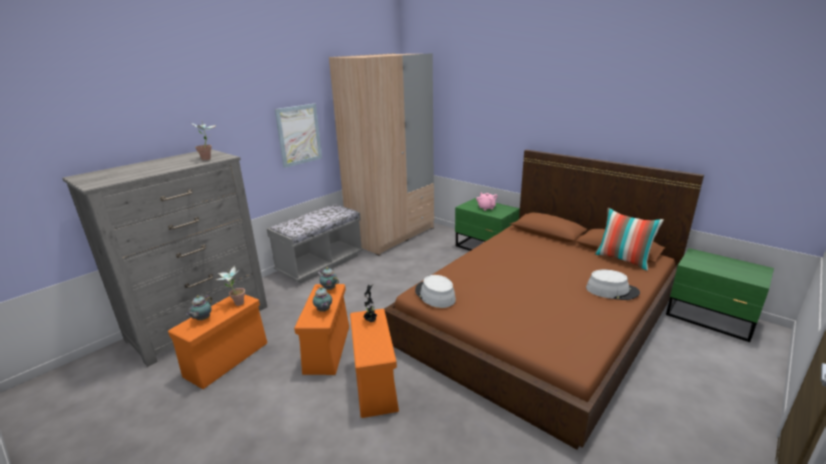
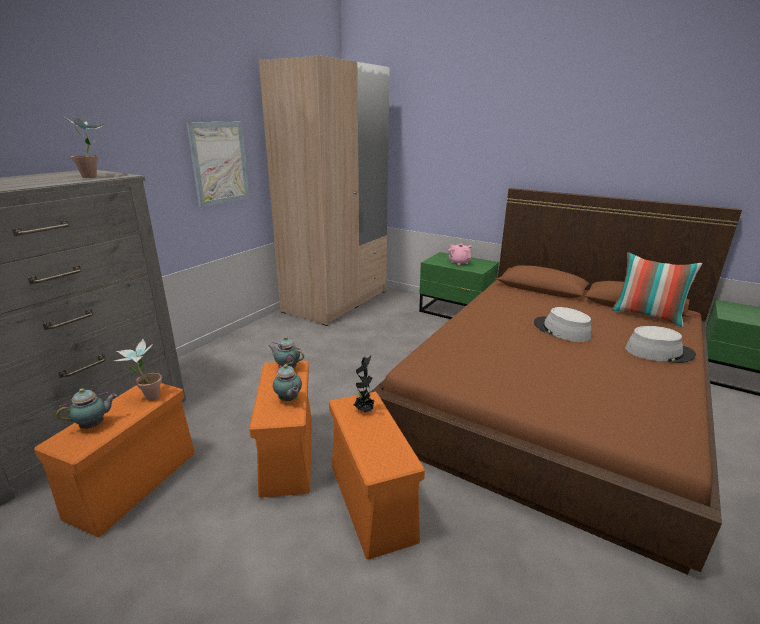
camera: 10 degrees left, 0 degrees up
teapot [186,295,212,321] -> teapot turned 135 degrees counterclockwise [56,388,117,429]
grey bench [267,204,363,283] -> none
grey hat [415,275,456,308] -> grey hat moved to [534,307,591,342]

